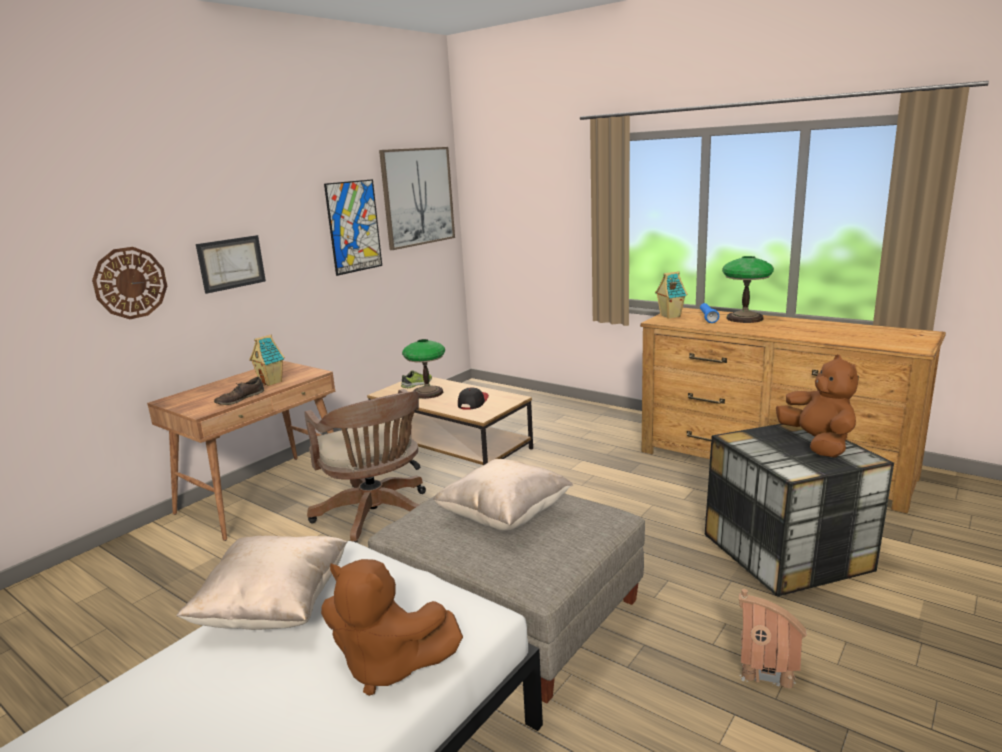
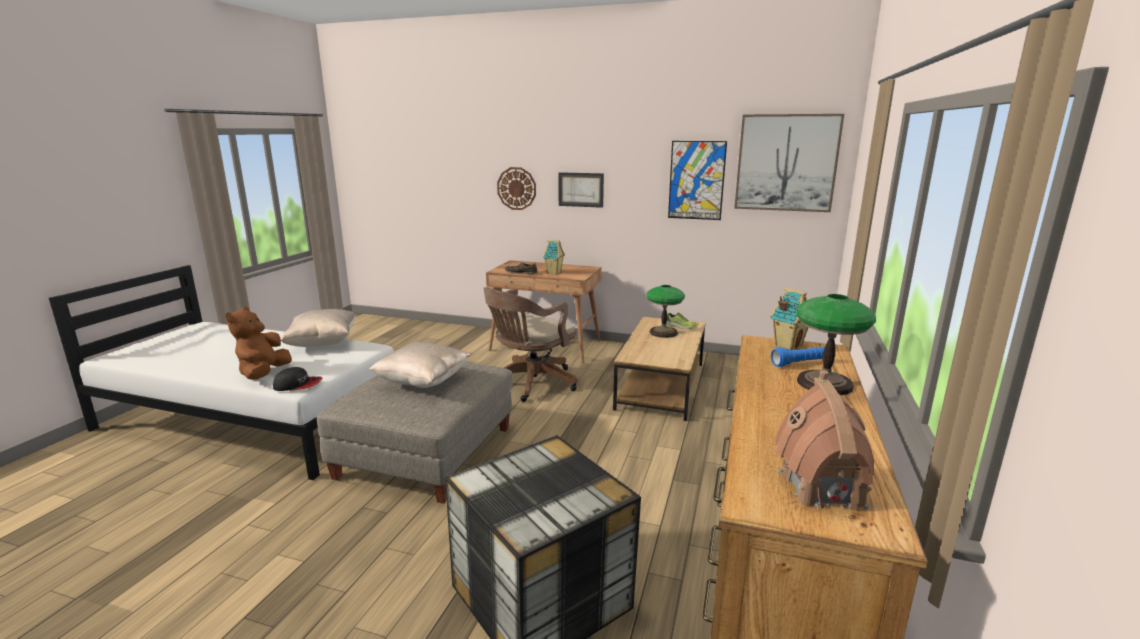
camera: 70 degrees right, 0 degrees up
cap [458,388,489,410] -> cap moved to [273,367,323,391]
toy house [739,589,807,689] -> toy house moved to [774,370,874,511]
brown plush toy [776,355,858,458] -> none

